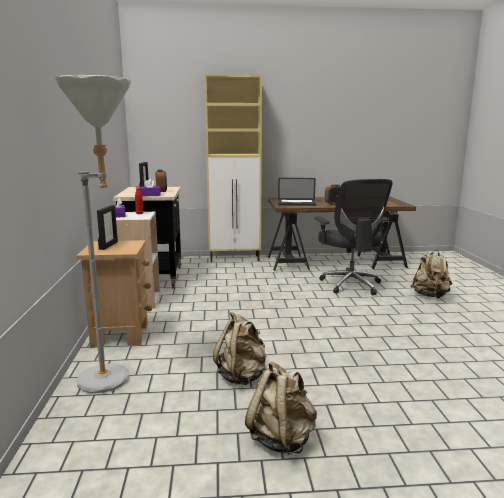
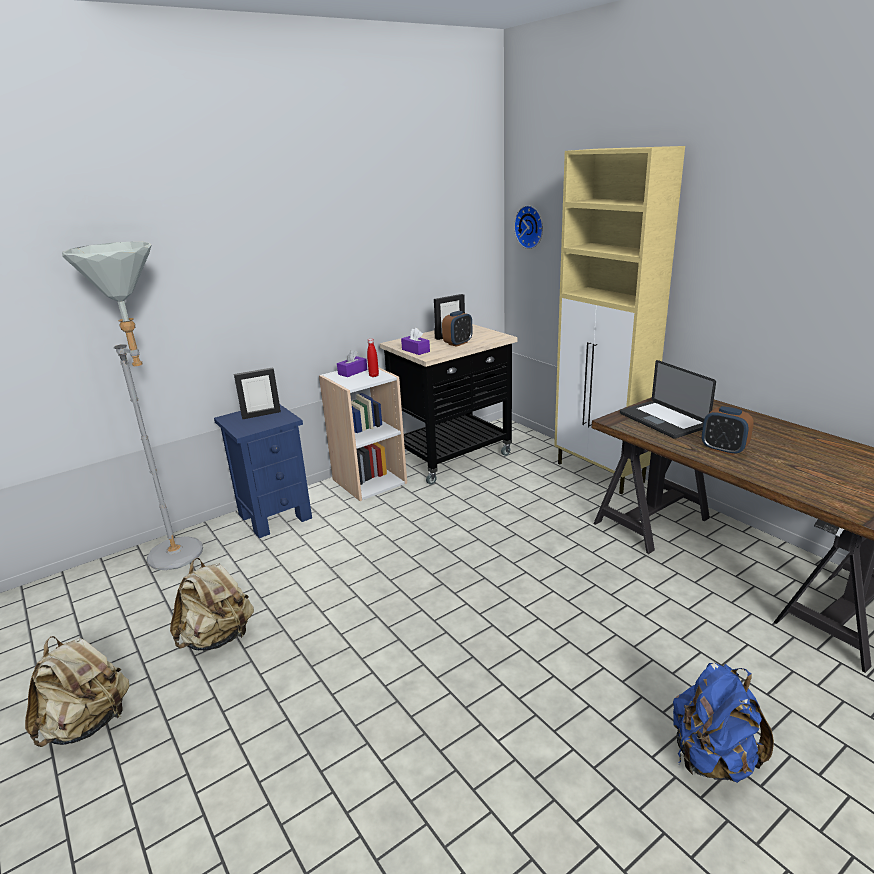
camera: 60 degrees right, 10 degrees up
beige nightstand [76,240,152,347] -> blue nightstand [214,405,312,538]
office chair [314,179,393,295] -> none
beige backpack [410,250,452,299] -> blue backpack [673,663,774,783]
none -> wall clock [514,205,543,249]

